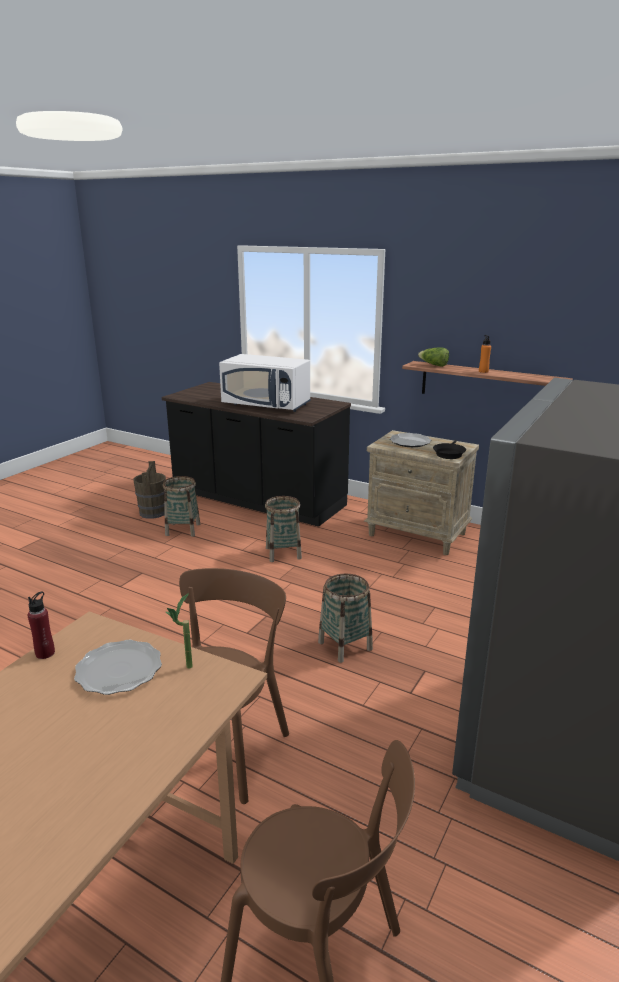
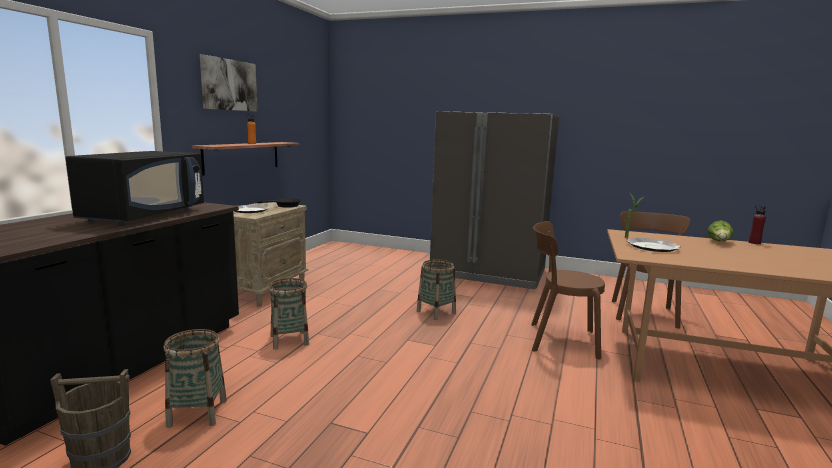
camera: 100 degrees left, 10 degrees down
red bottle [28,591,55,659] -> red bottle moved to [749,205,766,244]
white microwave [219,354,311,412] -> black microwave [66,151,204,225]
lettuce [418,347,449,367] -> lettuce moved to [708,220,734,241]
none -> picture [200,54,257,111]

